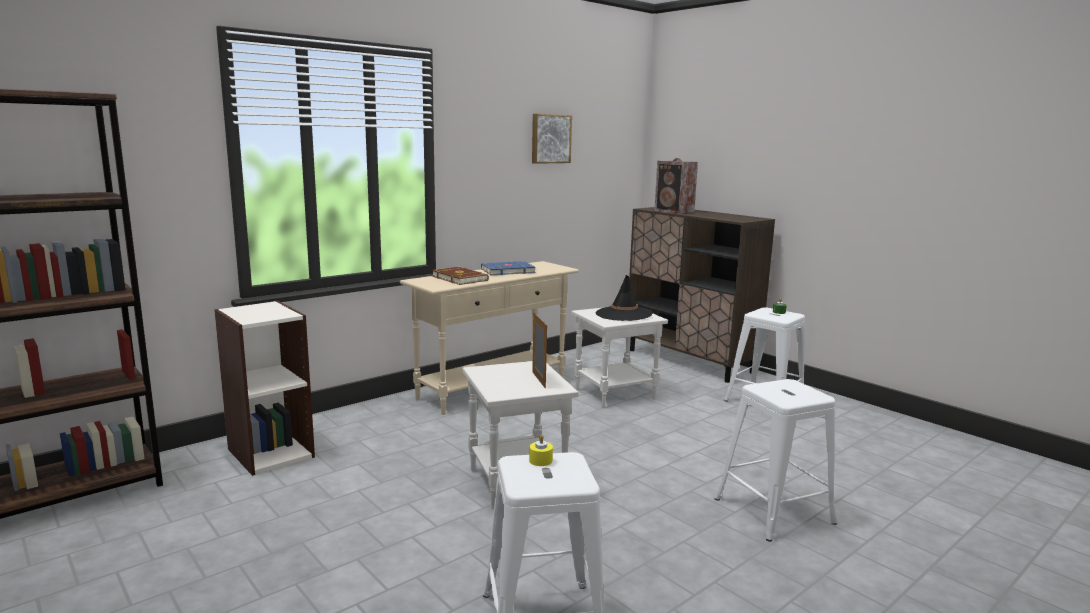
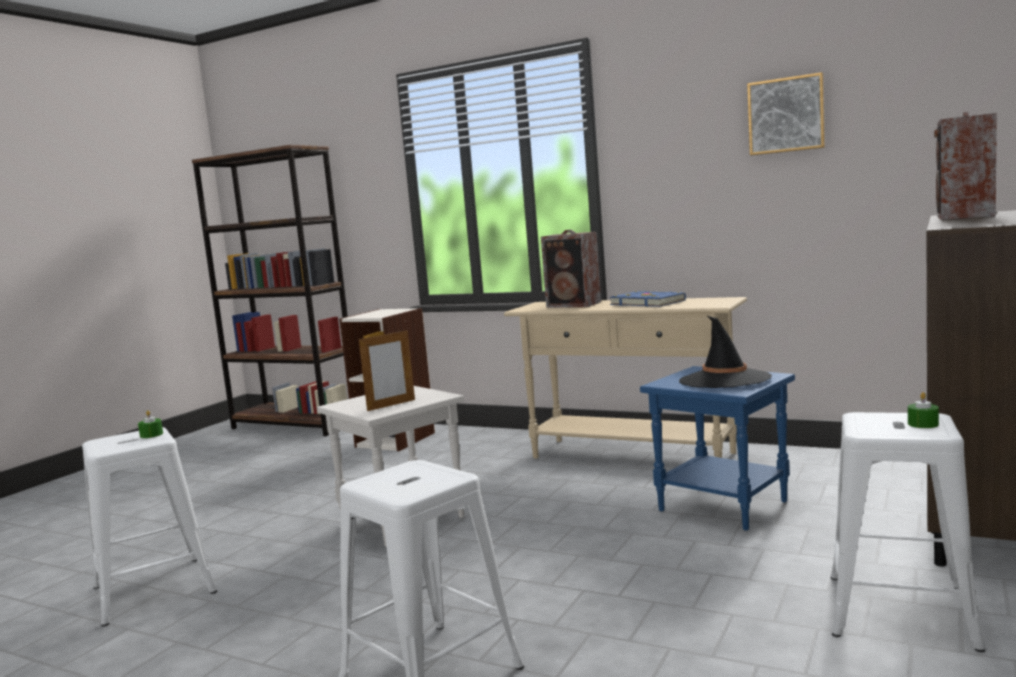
camera: 70 degrees right, 5 degrees down
brown book [432,267,489,285] -> speaker [541,230,601,308]
yellow candle [529,435,553,466] -> green candle [138,410,163,438]
white side table [571,307,668,408] -> blue side table [640,366,795,531]

